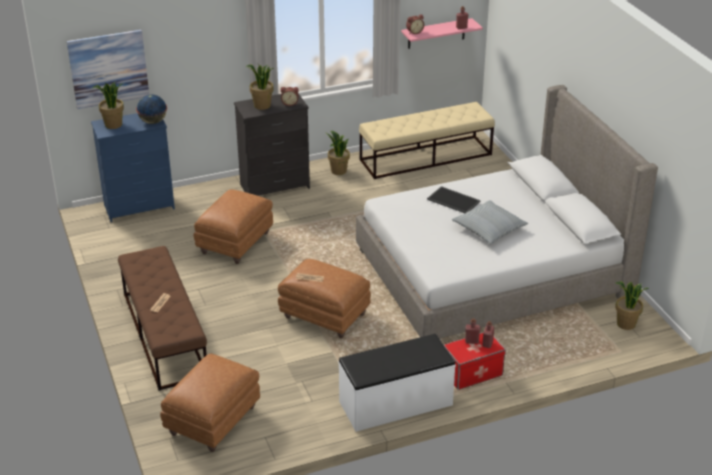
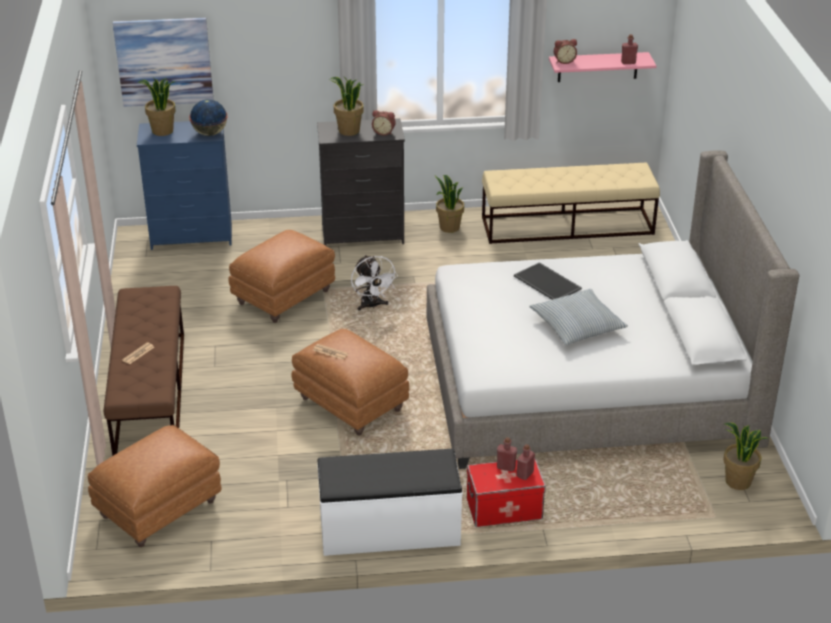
camera: 15 degrees right, 0 degrees up
none -> white fan [351,255,398,310]

